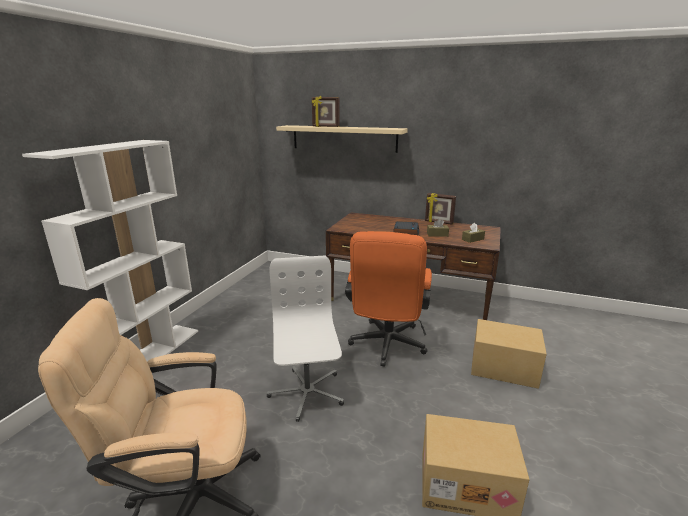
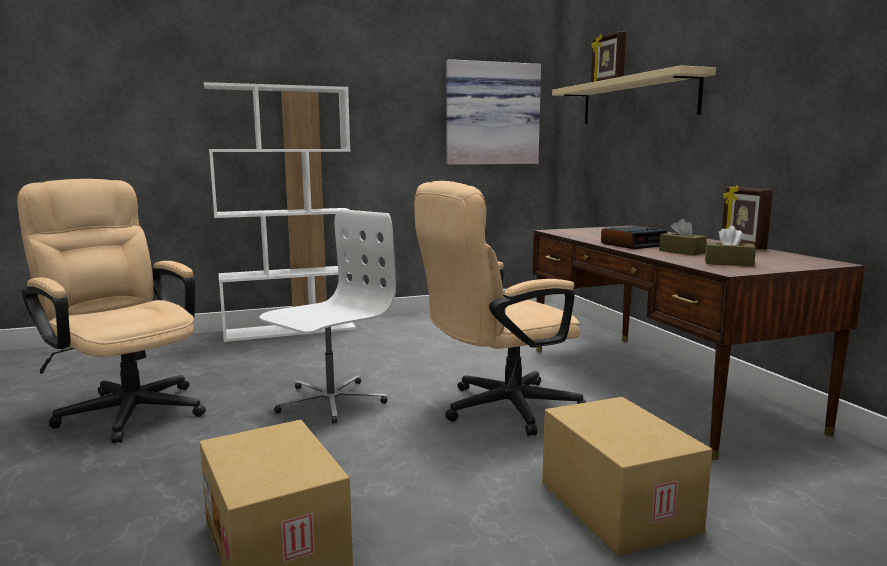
camera: 50 degrees right, 10 degrees down
orange office chair [345,231,432,366] -> beige office chair [414,181,587,436]
none -> picture [446,59,541,165]

